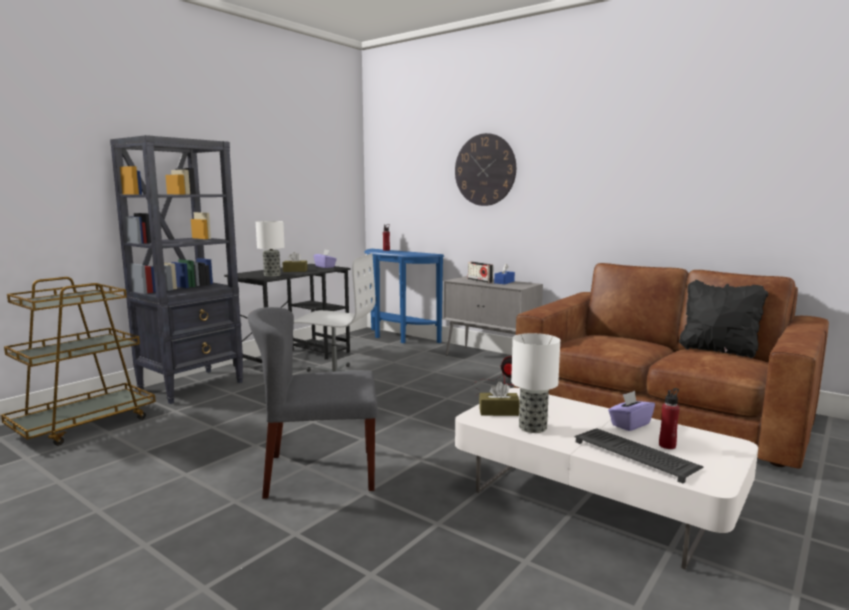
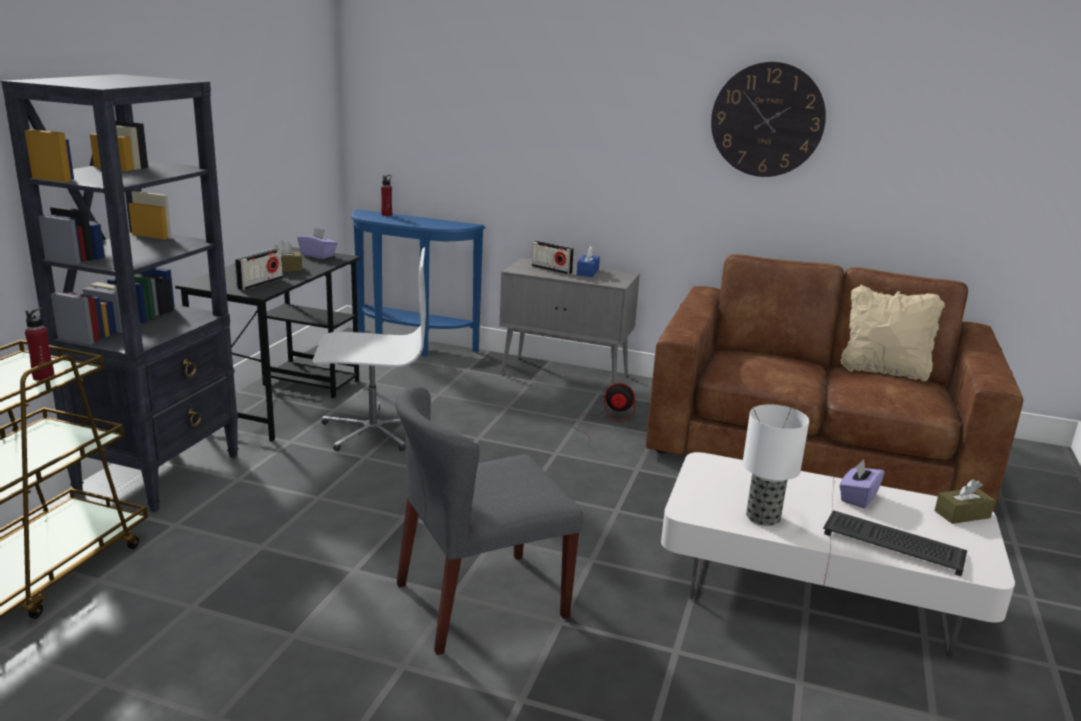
camera: 20 degrees left, 10 degrees up
table lamp [256,221,285,276] -> radio [235,249,283,290]
wall clock [455,133,516,206] -> wall clock moved to [711,62,826,177]
brown tissue box [479,382,520,416] -> brown tissue box moved to [935,479,995,524]
red bottle [659,388,680,449] -> red bottle moved to [25,308,54,381]
black pillow [679,280,768,358] -> beige pillow [840,285,945,382]

